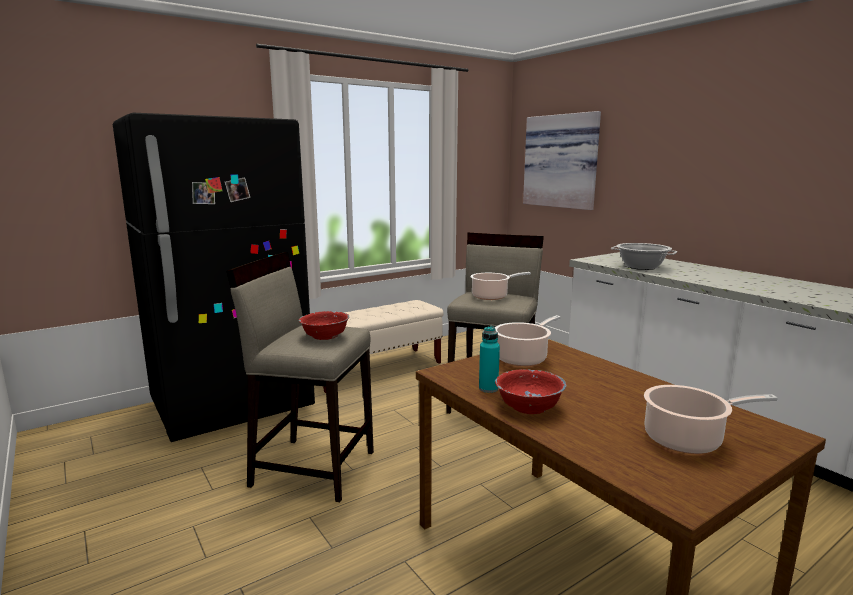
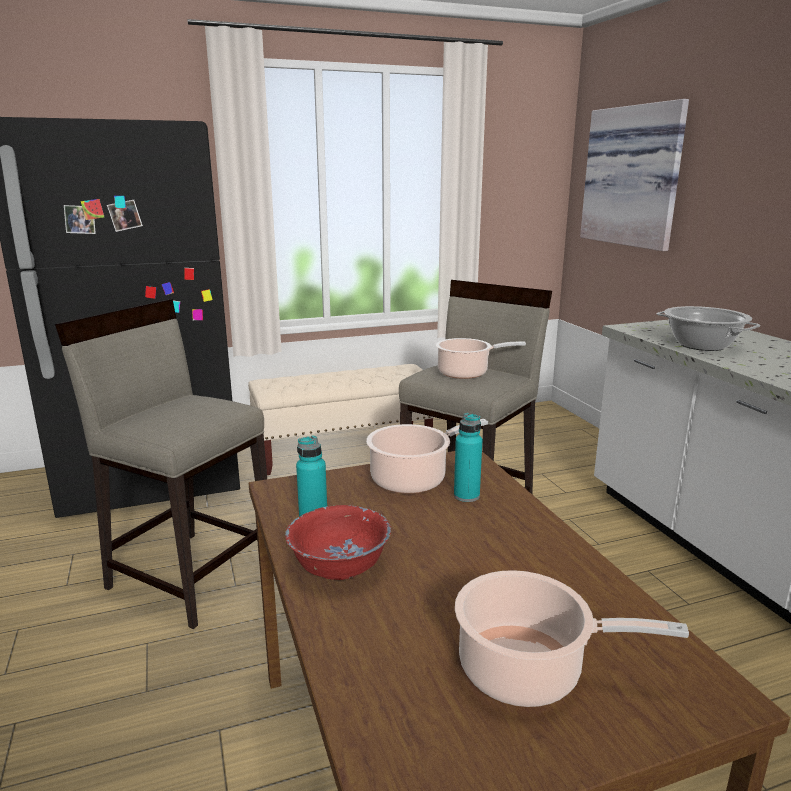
camera: 15 degrees right, 5 degrees up
red bowl [299,311,350,340] -> none
none -> turquoise bottle [454,413,482,502]

